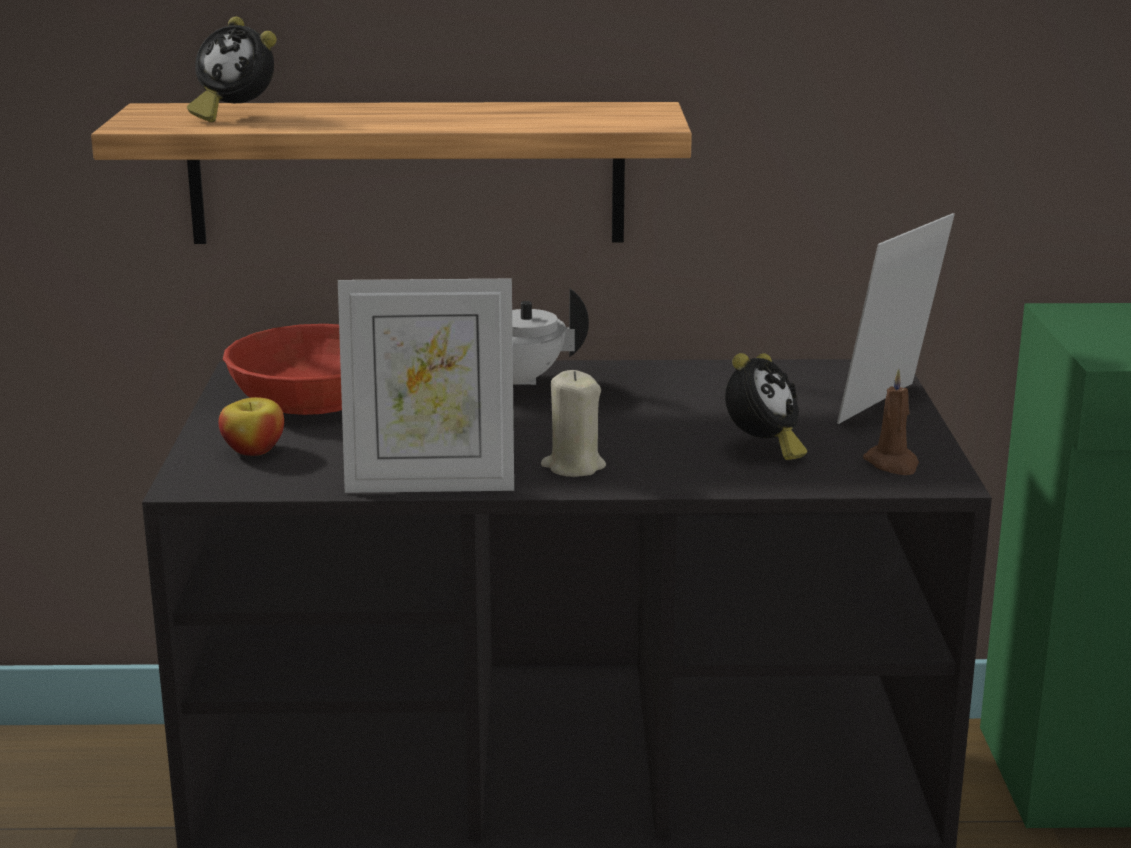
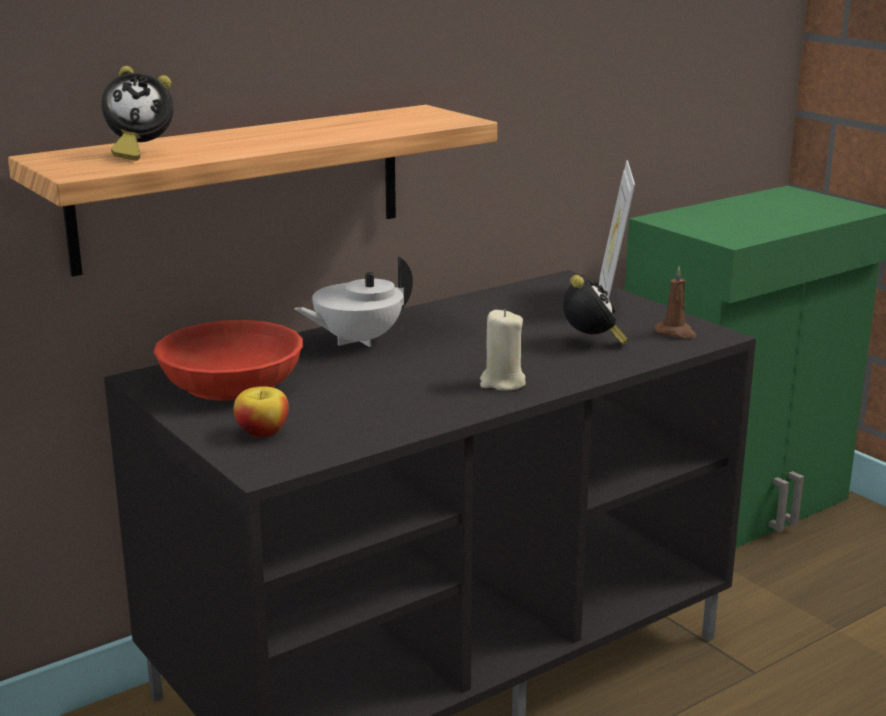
camera: 35 degrees left, 0 degrees up
picture frame [338,279,514,493] -> none

